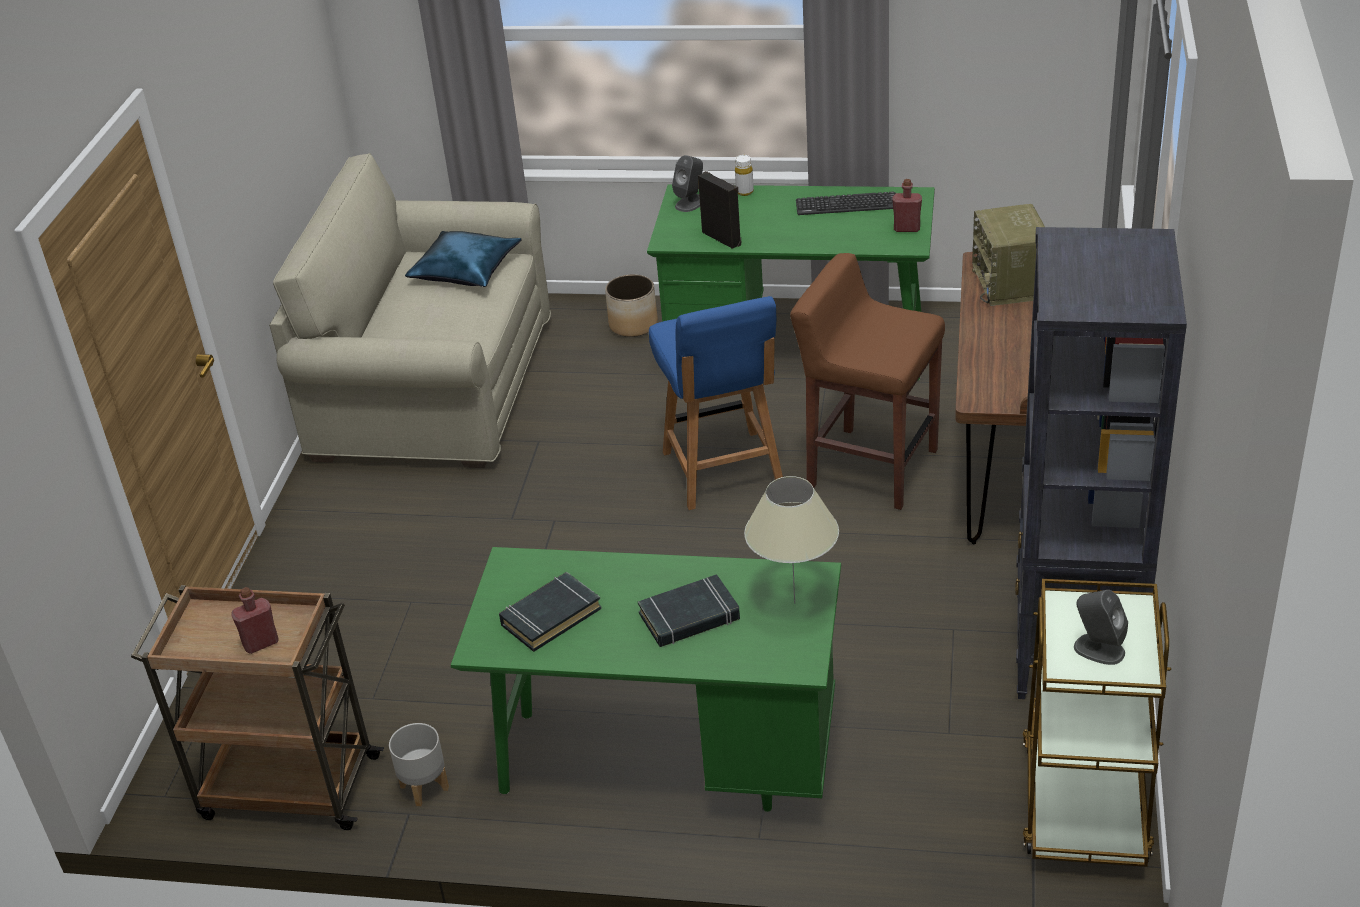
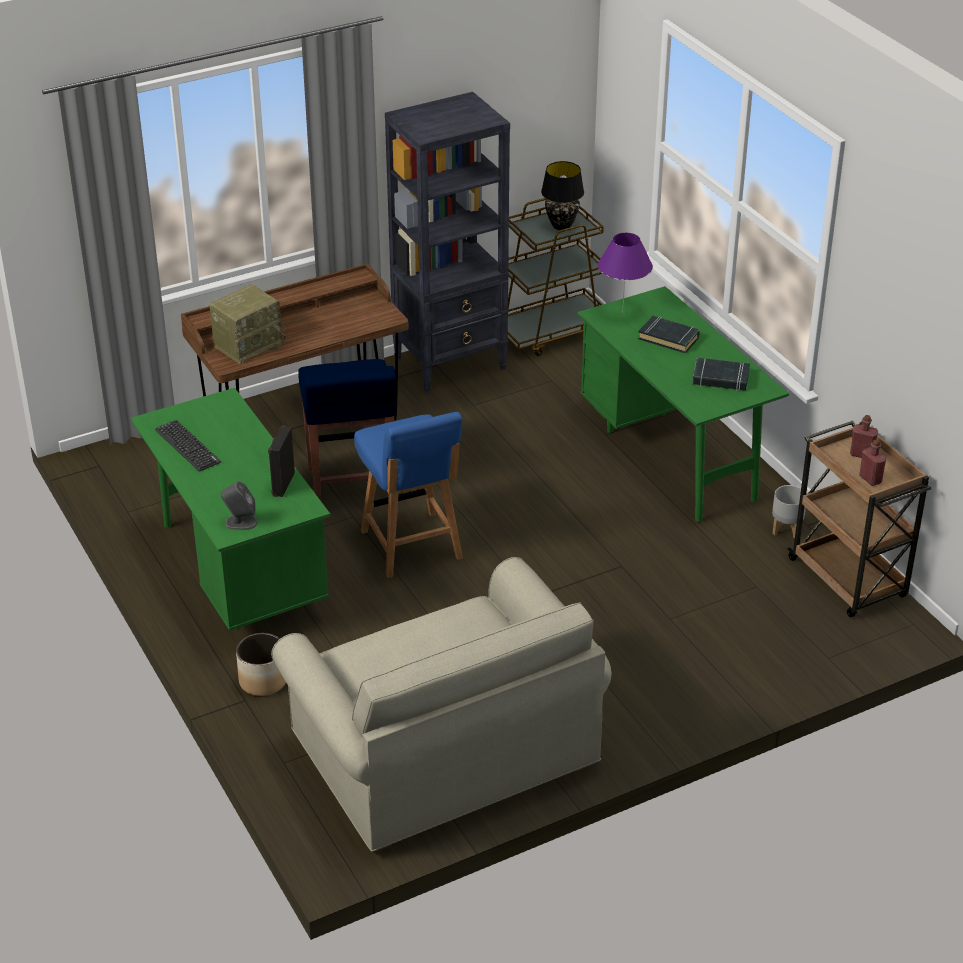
camera: 130 degrees left, 0 degrees up
blue pillow [405,231,522,287] -> none
blue chair [649,296,783,510] -> blue chair turned 120 degrees clockwise [354,412,463,578]
white bottle [735,155,754,196] -> none
beige table lamp [744,476,839,604] -> purple table lamp [598,233,653,314]
brown stool [790,253,945,510] -> blue stool [298,359,396,501]
red bottle [892,179,922,232] -> red bottle moved to [859,439,886,486]
grey speaker [1074,590,1128,665] -> black table lamp [541,161,584,230]

